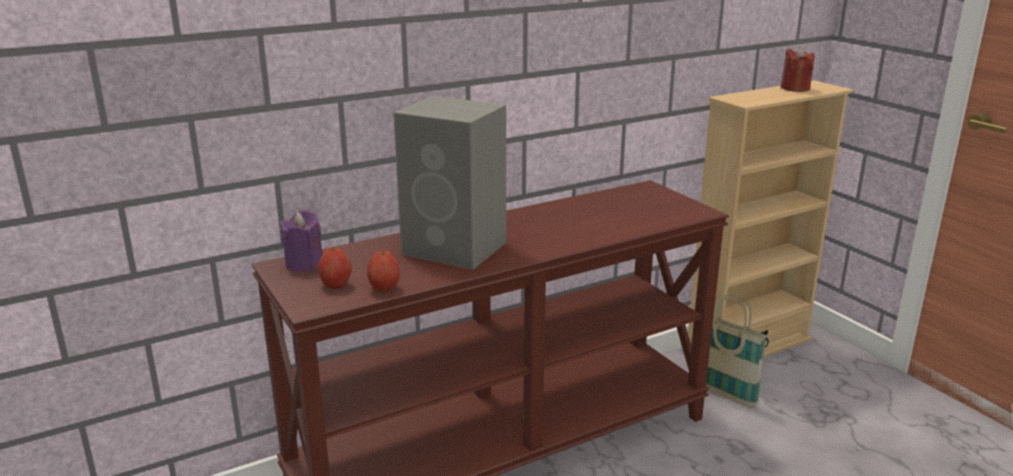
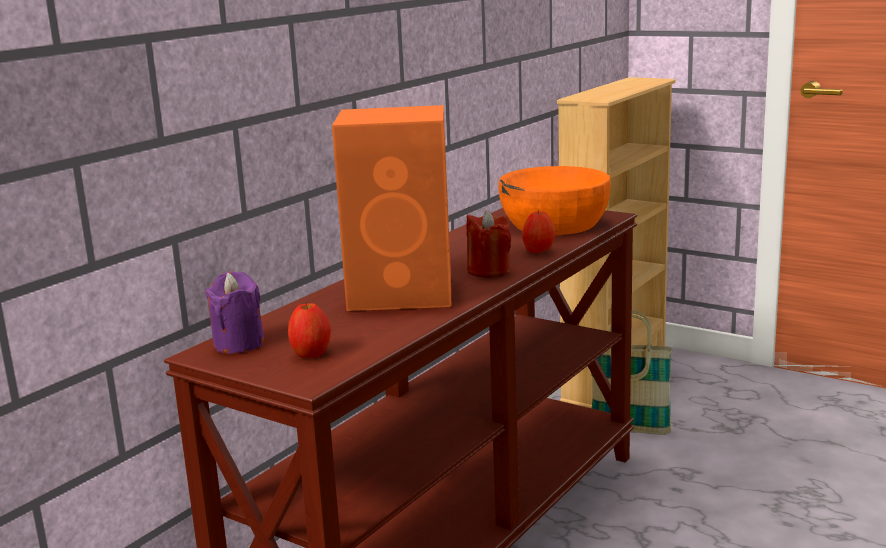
camera: 25 degrees left, 5 degrees down
apple [367,250,400,291] -> apple moved to [522,210,555,253]
grey speaker [393,96,506,270] -> orange speaker [332,105,451,311]
red candle [781,46,815,92] -> red candle moved to [466,210,511,278]
none -> orange bowl [498,166,611,235]

